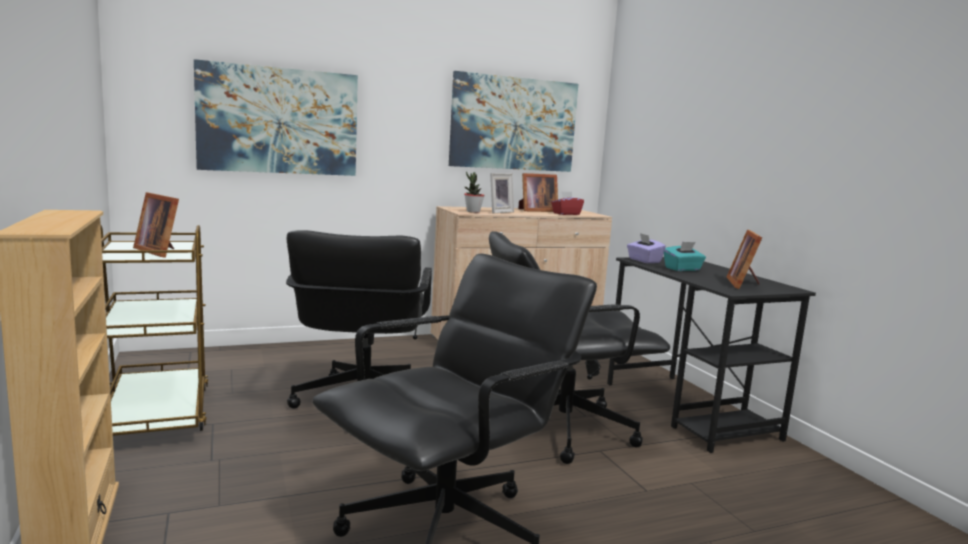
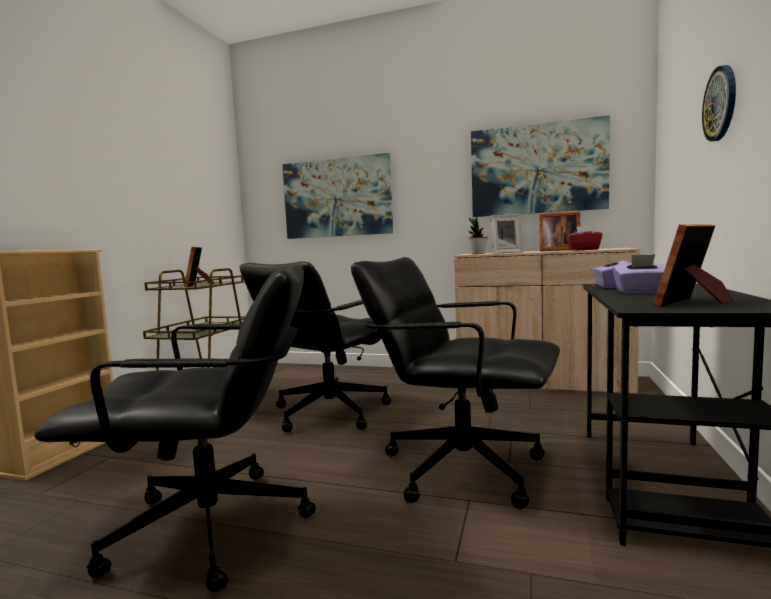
camera: 40 degrees right, 5 degrees down
turquoise tissue box [664,242,706,271] -> purple tissue box [612,254,665,293]
none -> wall clock [702,65,736,141]

